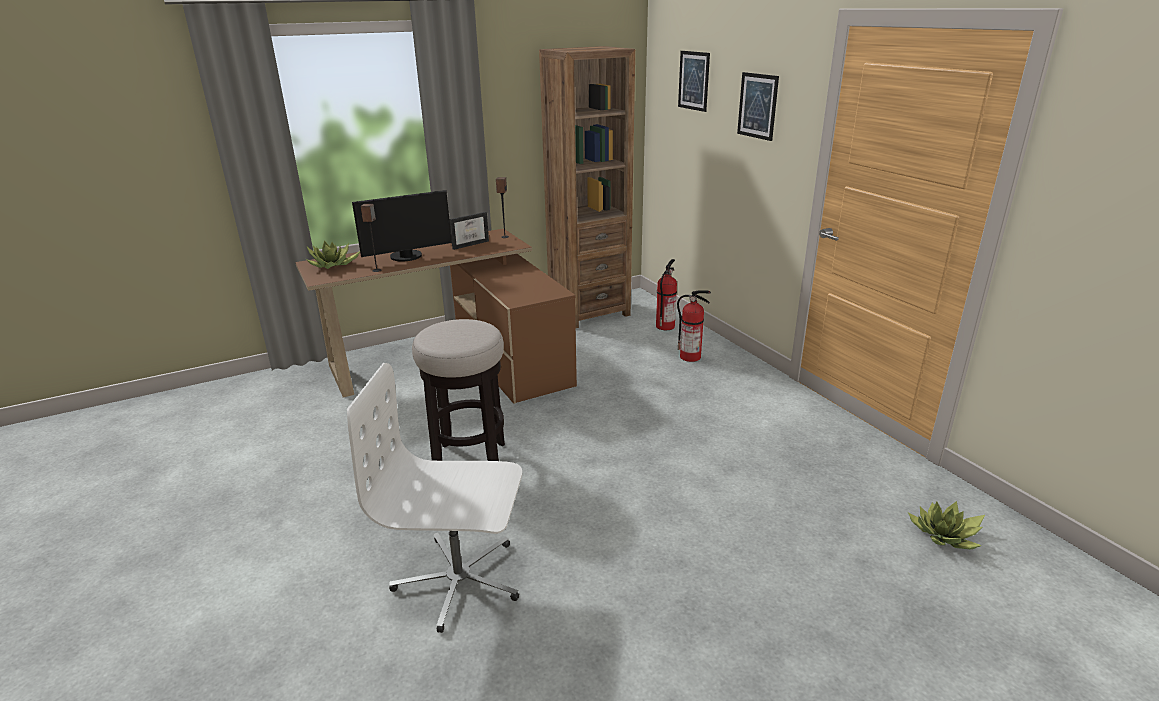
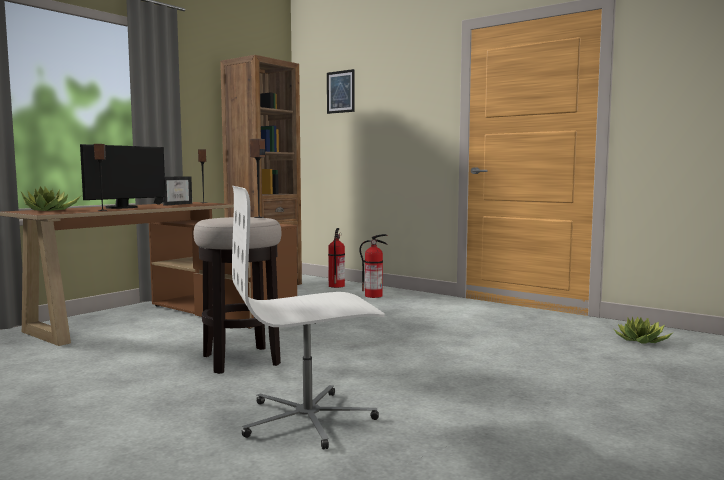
camera: 25 degrees left, 20 degrees down
picture [737,72,779,141] -> none
none -> speaker [250,139,265,218]

